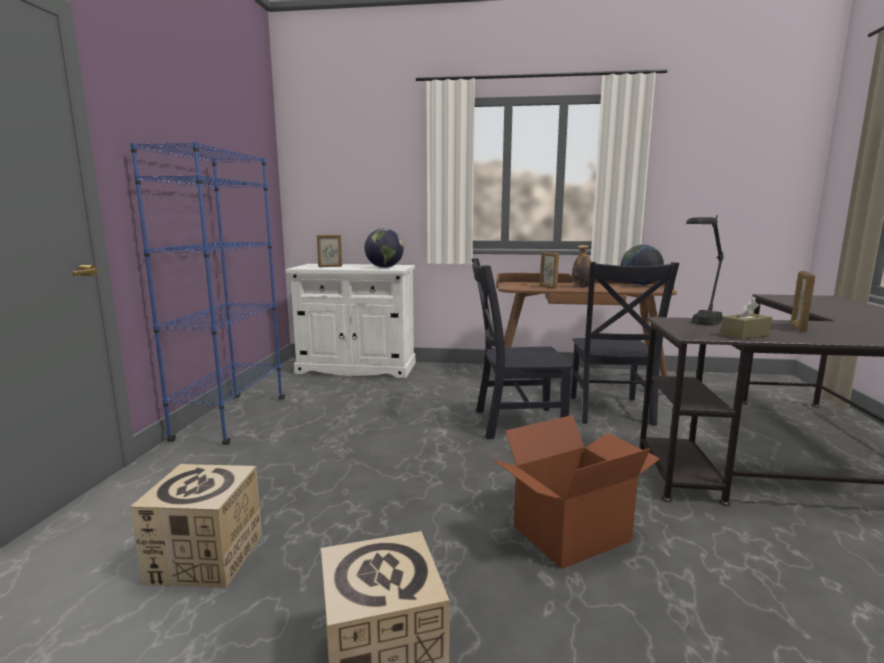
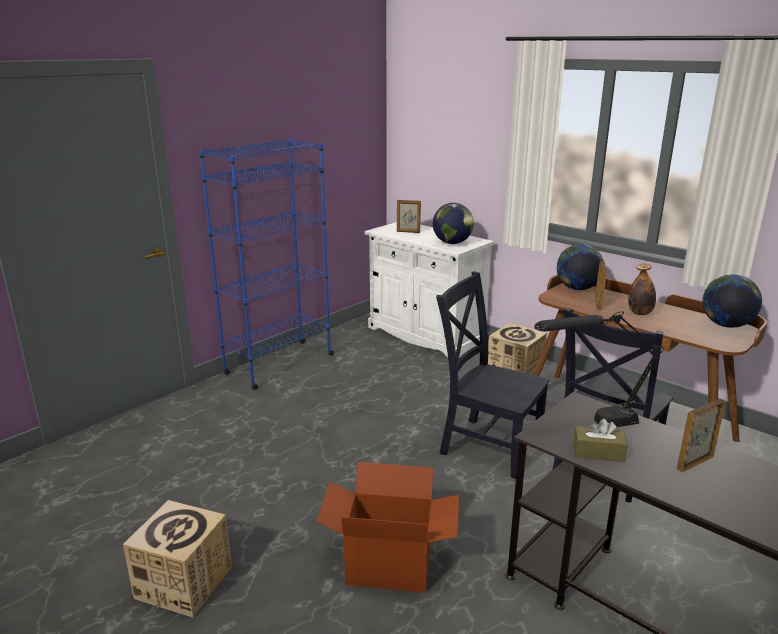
camera: 35 degrees right, 10 degrees up
cardboard box [130,464,262,588] -> cardboard box moved to [488,323,547,375]
none -> globe [557,244,604,290]

